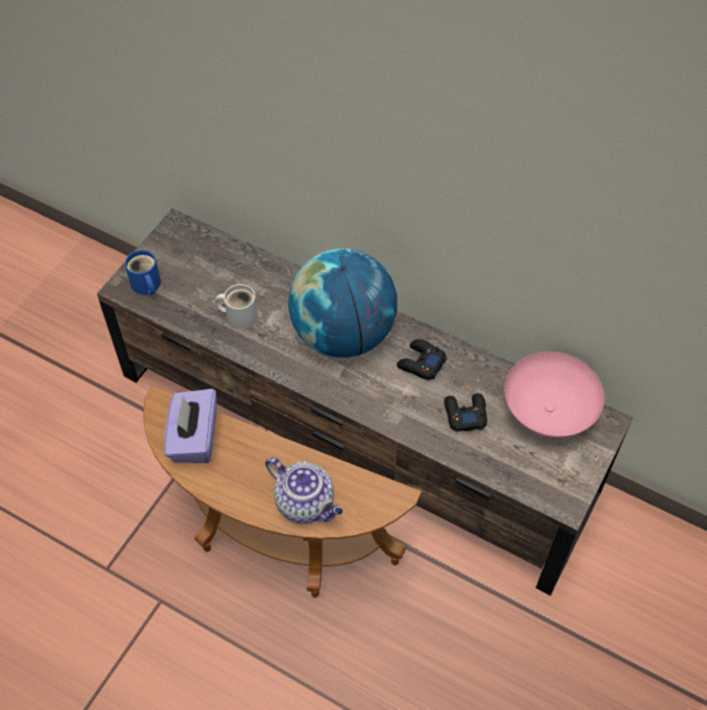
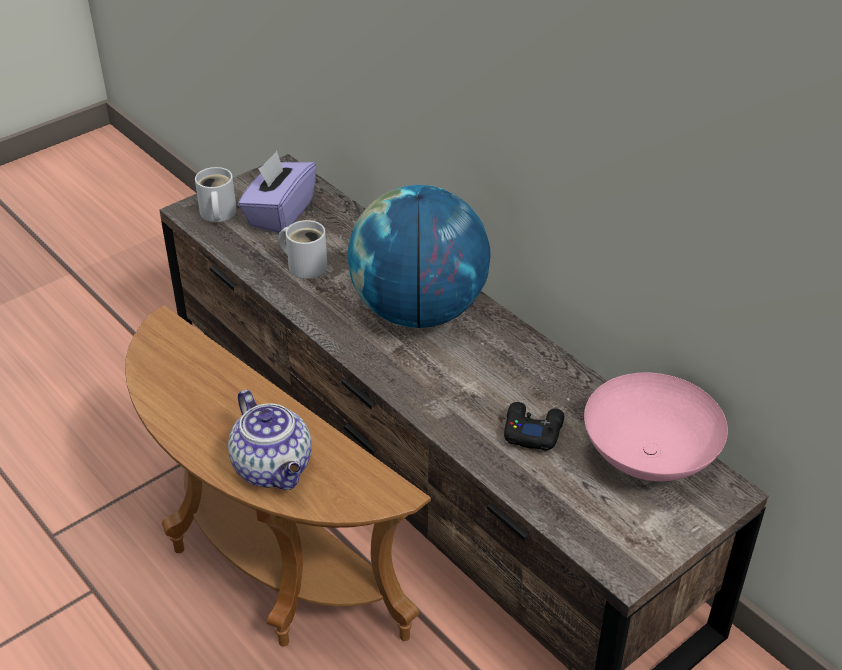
camera: 20 degrees right, 15 degrees down
blue mug [125,250,161,295] -> white mug [195,167,237,222]
purple tissue box [164,389,217,463] -> purple tissue box moved to [238,151,316,233]
black game controller [397,339,447,380] -> none

